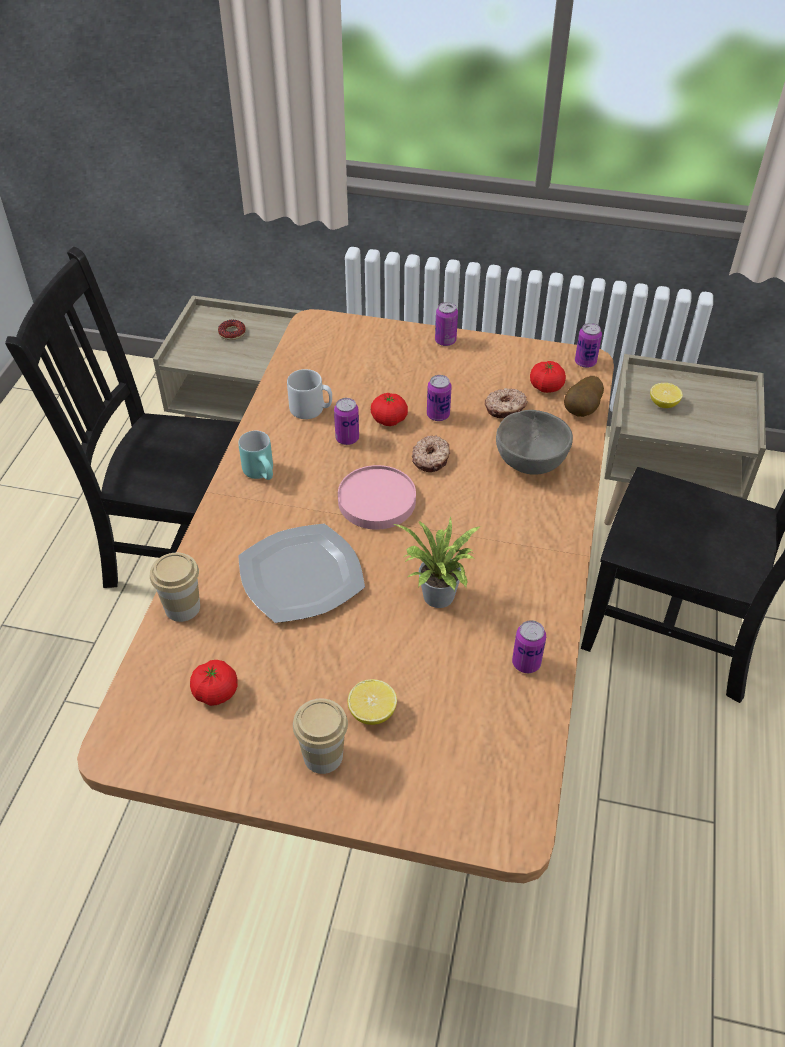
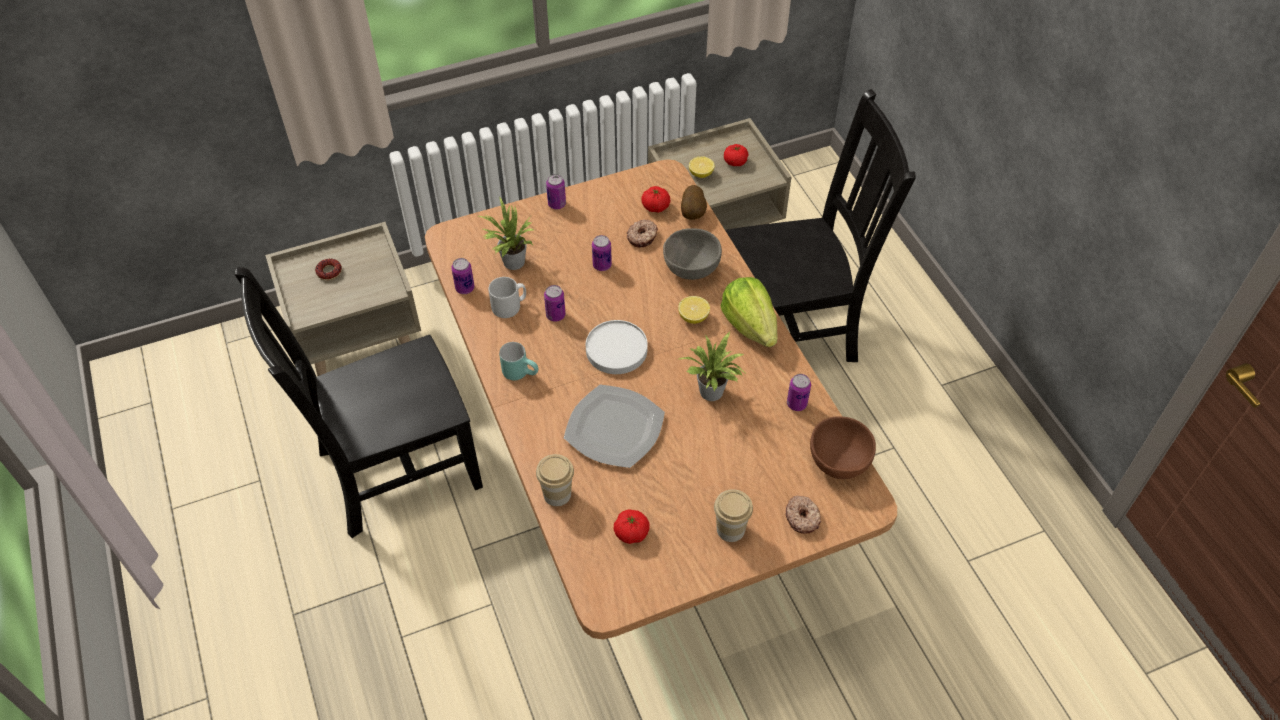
camera: 35 degrees left, 5 degrees up
pink plate [338,465,416,530] -> white plate [586,320,648,374]
lemon [348,679,397,725] -> lemon moved to [678,296,710,324]
tomato [371,393,408,426] -> tomato moved to [724,144,748,166]
donut [412,435,450,472] -> donut moved to [786,496,821,534]
can [575,323,602,368] -> can moved to [452,258,474,294]
none -> potted plant [479,196,533,270]
none -> lettuce [721,277,777,347]
none -> brown bowl [810,416,876,479]

